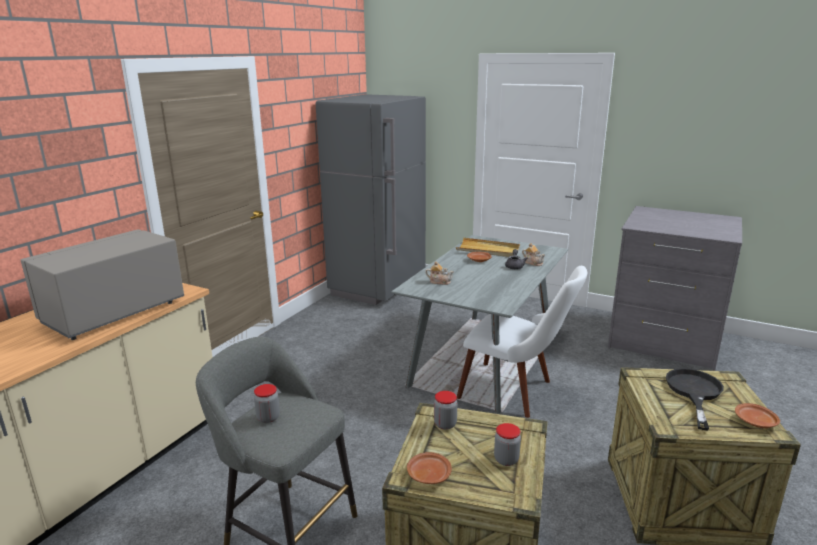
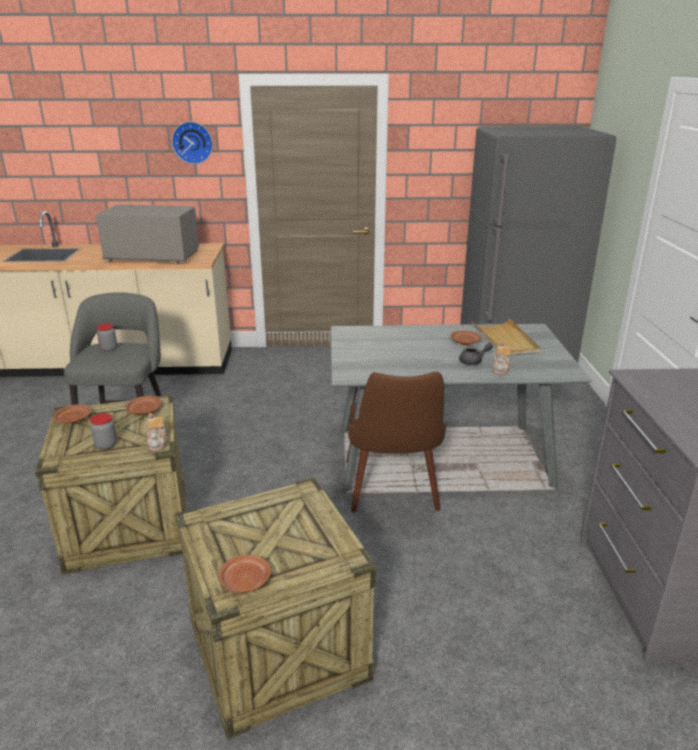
camera: 60 degrees right, 5 degrees up
teapot [425,261,454,285] -> teapot moved to [147,413,169,451]
jar [434,391,457,430] -> brown plate [126,396,161,415]
white chair [457,266,587,418] -> brown chair [346,371,446,512]
black frying pan [666,368,724,431] -> none
none -> wall clock [172,122,213,164]

